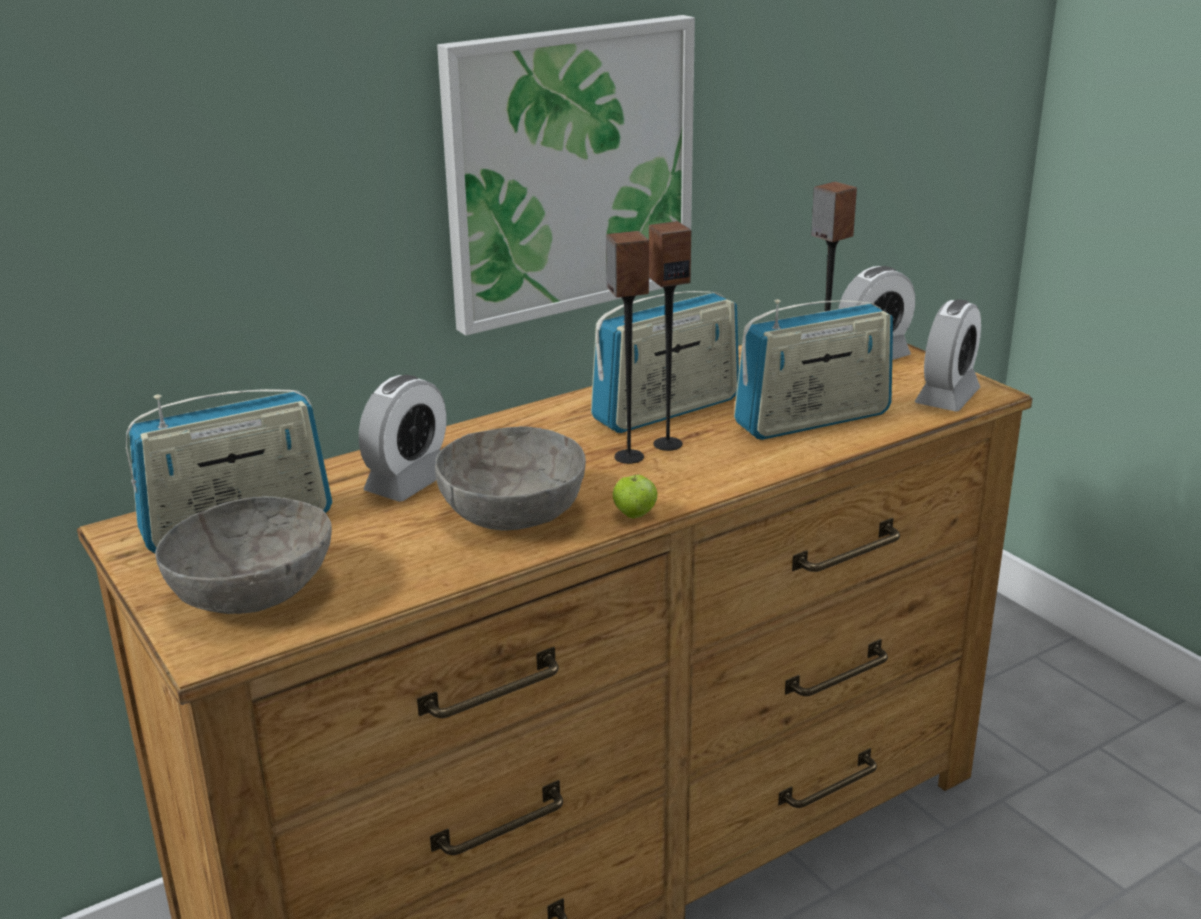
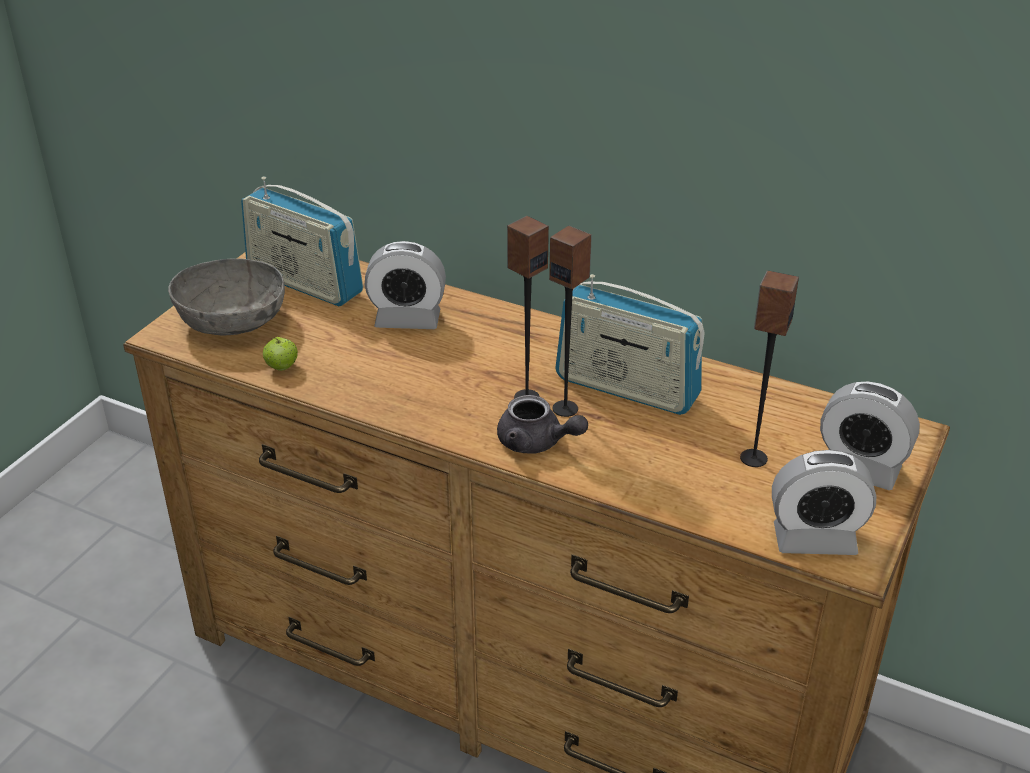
camera: 60 degrees right, 10 degrees up
grey bowl [435,426,586,531] -> none
picture [437,15,695,336] -> none
apple [613,475,658,519] -> apple moved to [263,337,298,371]
radio [734,299,893,440] -> none
none -> grey teapot [497,395,588,454]

